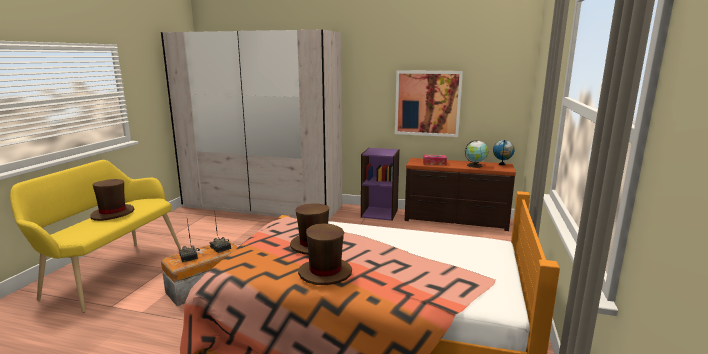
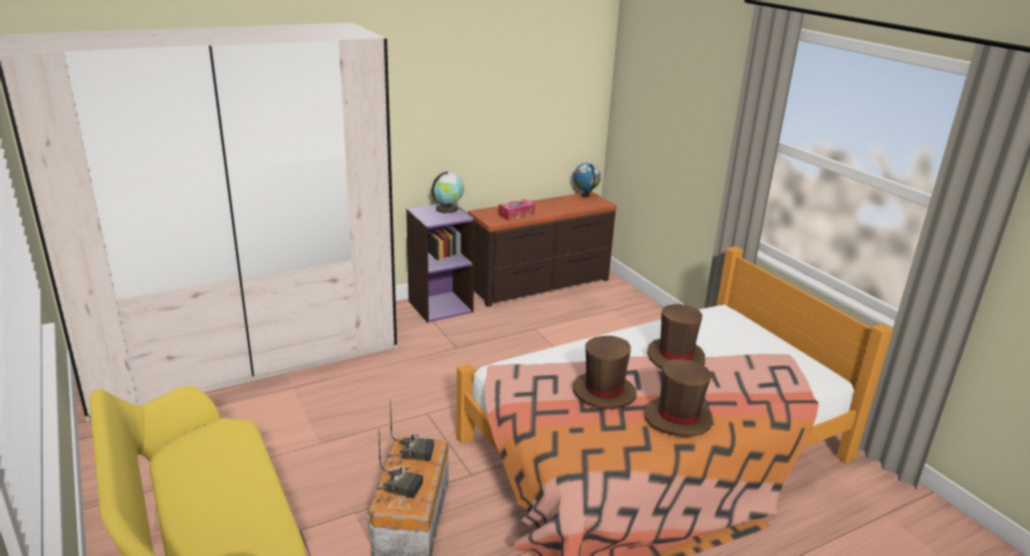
camera: 45 degrees left, 10 degrees up
brown hat [90,179,134,221] -> brown hat moved to [647,304,705,369]
picture [395,70,463,137] -> none
globe [465,140,488,168] -> globe moved to [432,171,464,213]

